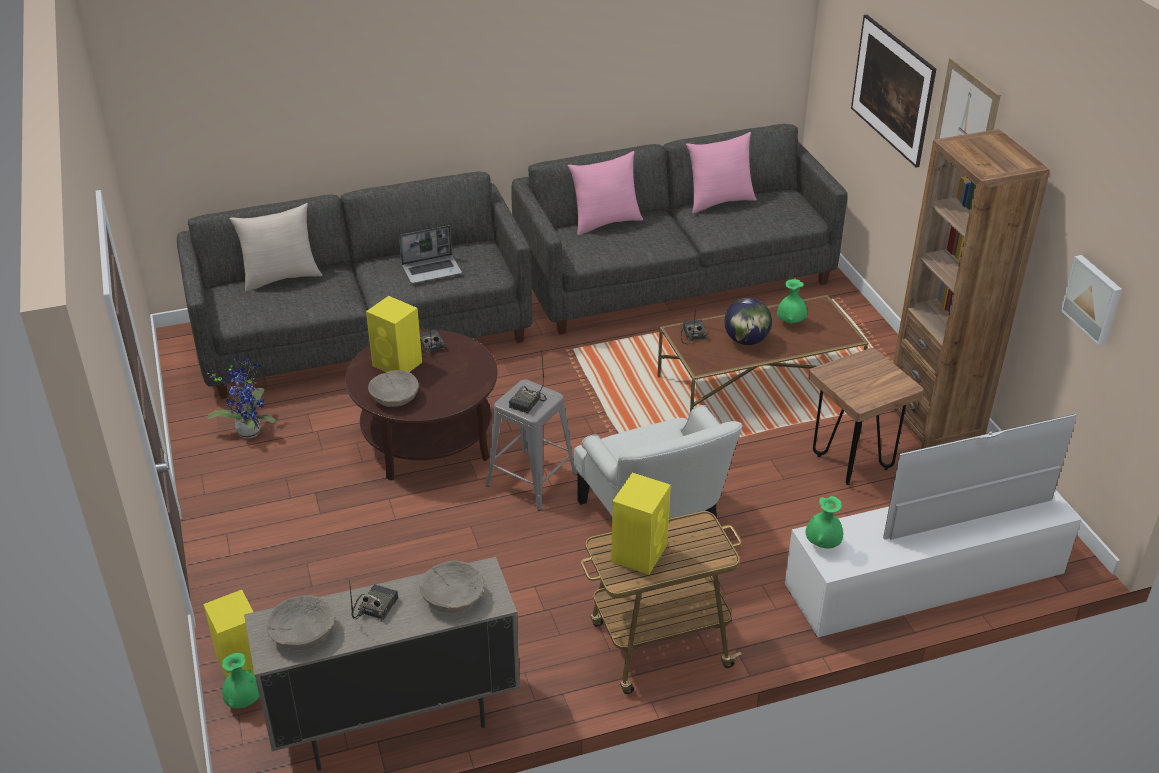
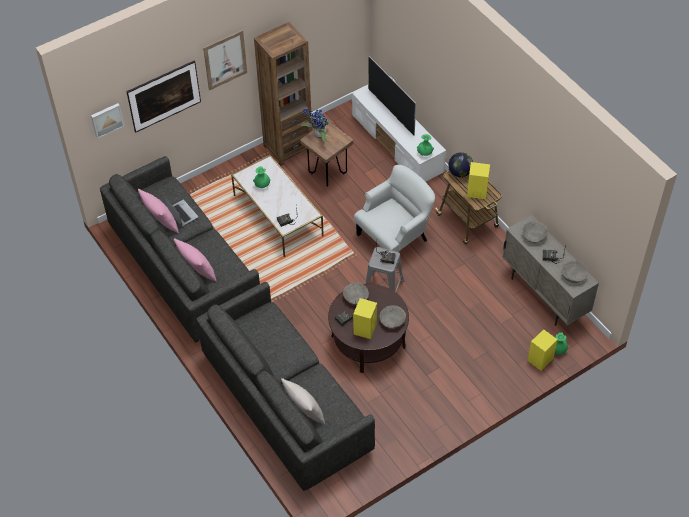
camera: 105 degrees left, 15 degrees up
potted plant [207,356,276,439] -> potted plant moved to [301,107,330,142]
laptop [399,225,462,283] -> laptop moved to [164,196,199,227]
brown coffee table [657,295,868,412] -> white coffee table [231,155,324,257]
globe [724,298,772,345] -> globe moved to [449,152,473,177]
picture [1060,255,1122,346] -> picture moved to [91,103,124,139]
none -> beige bowl [343,283,369,305]

